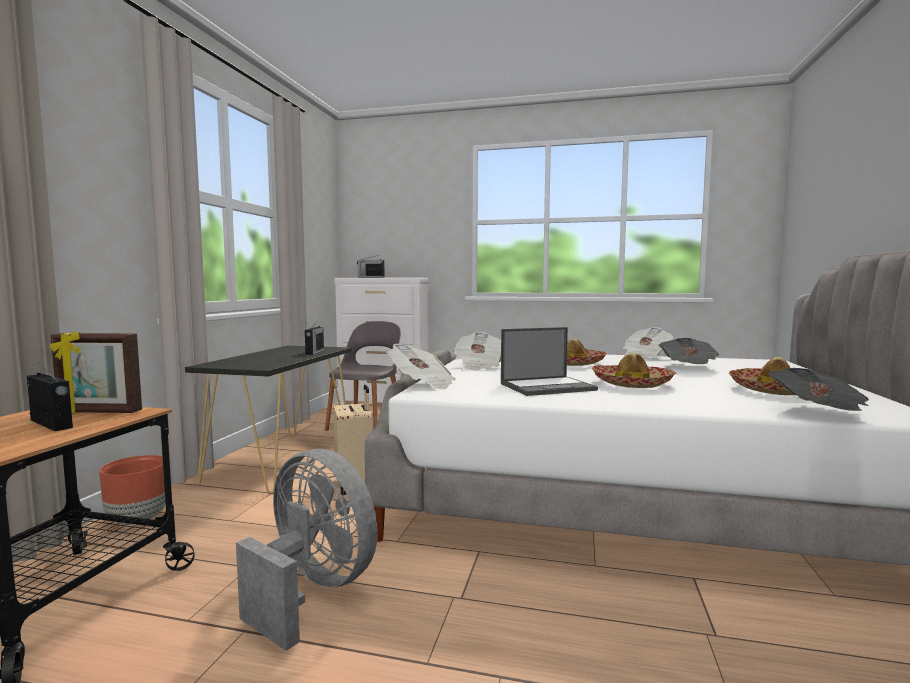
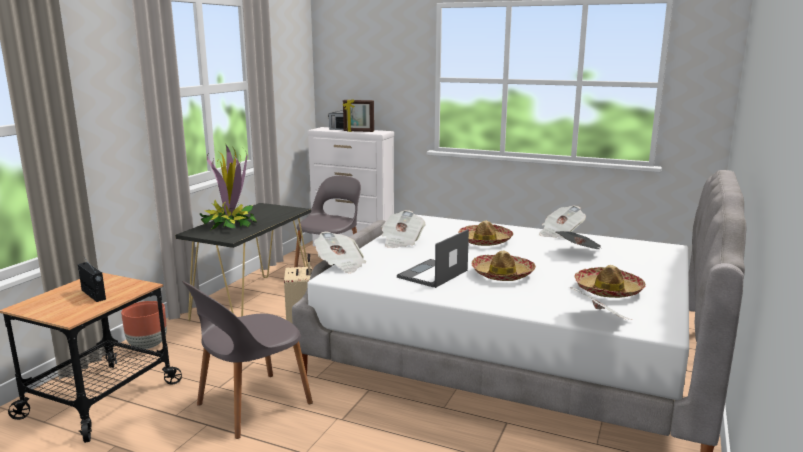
camera: 10 degrees right, 10 degrees up
picture frame [49,331,142,414] -> picture frame moved to [343,99,374,132]
grey fan [236,449,378,651] -> grey chair [182,281,313,439]
radio [305,320,324,355] -> none
laptop [501,327,598,396] -> laptop turned 135 degrees clockwise [397,229,469,288]
none -> potted plant [200,145,257,230]

